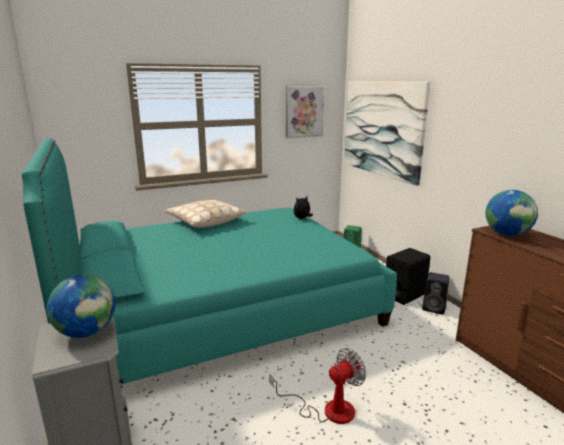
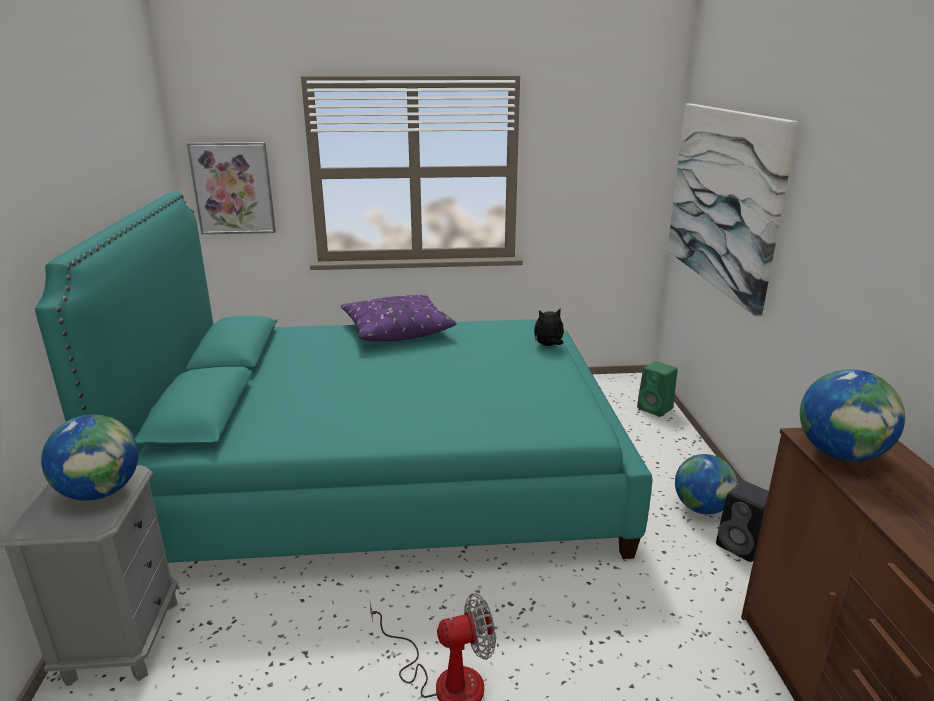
camera: 20 degrees right, 5 degrees up
beige pillow [164,200,246,228] -> purple pillow [341,295,456,342]
picture [286,85,324,138] -> picture moved to [187,142,276,234]
black speaker [386,248,430,305] -> globe [675,454,737,514]

